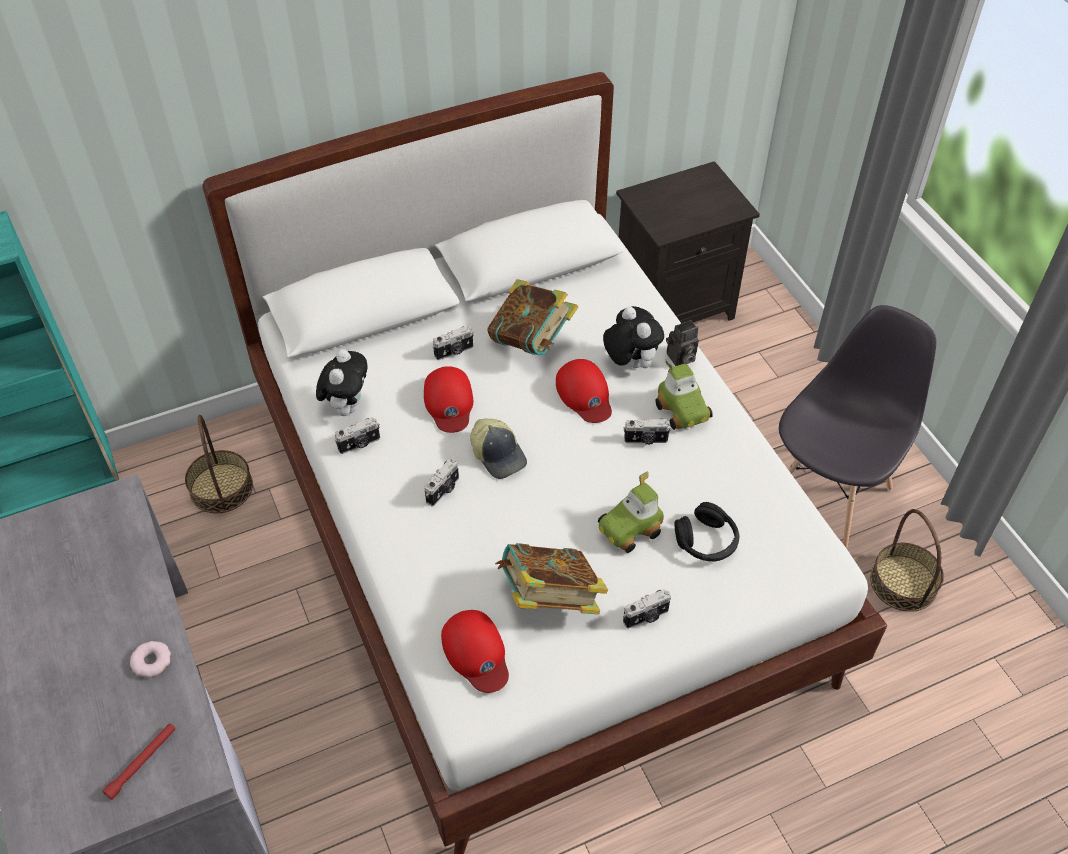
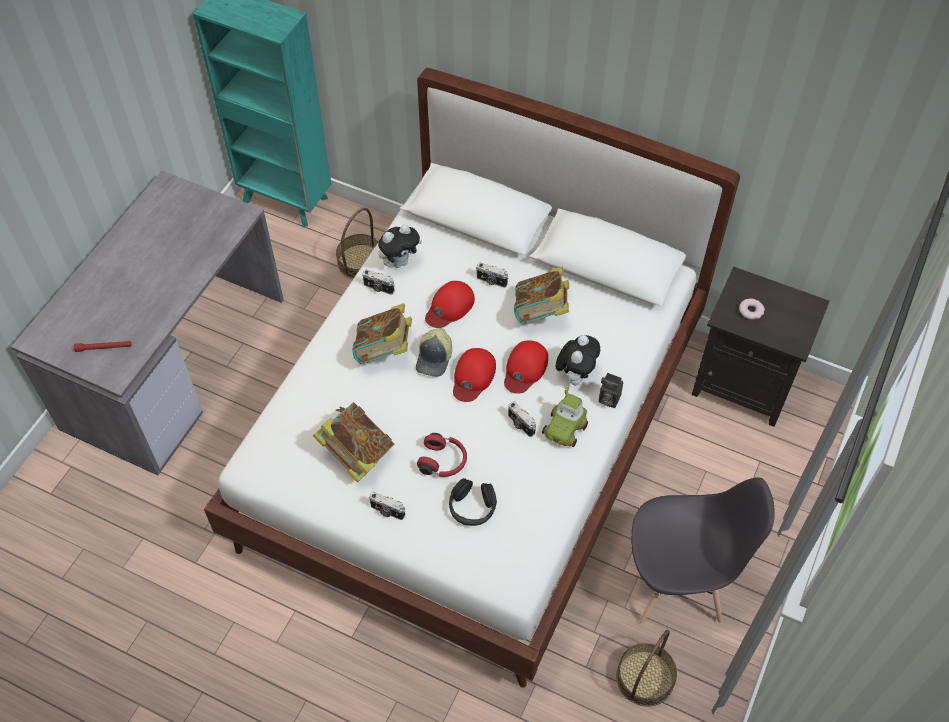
camera: 50 degrees right, 5 degrees up
donut [130,641,171,678] -> donut moved to [739,298,765,319]
camera [424,459,459,506] -> book [352,303,412,364]
red cap [441,610,509,693] -> red cap moved to [453,348,496,402]
toy car [598,471,664,553] -> red headphones [417,433,467,477]

